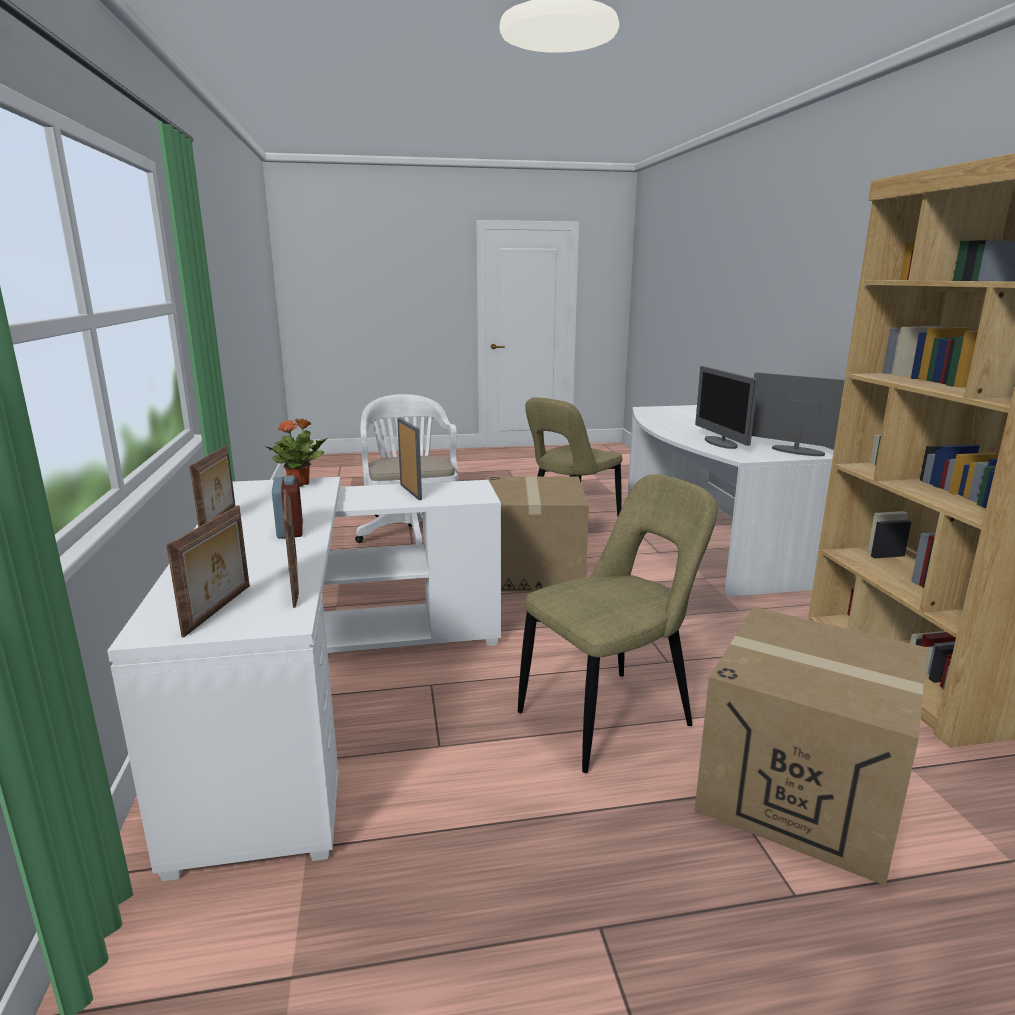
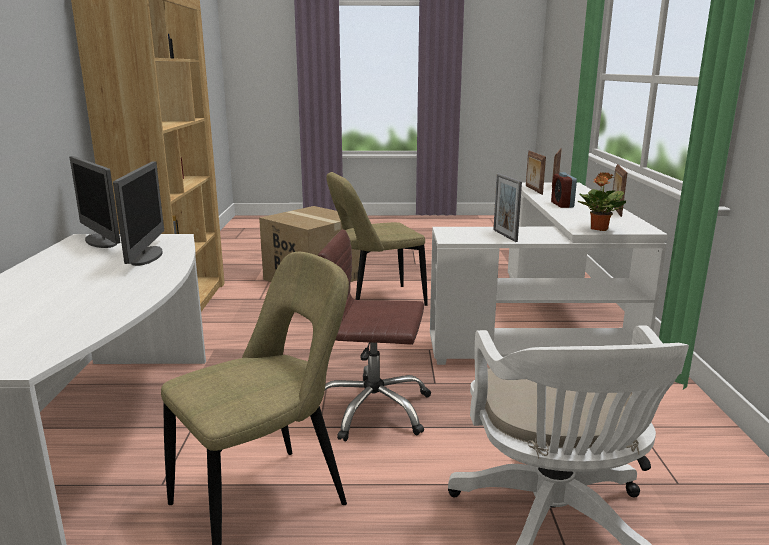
camera: 170 degrees left, 0 degrees up
cardboard box [486,476,589,592] -> brown office chair [317,230,431,441]

